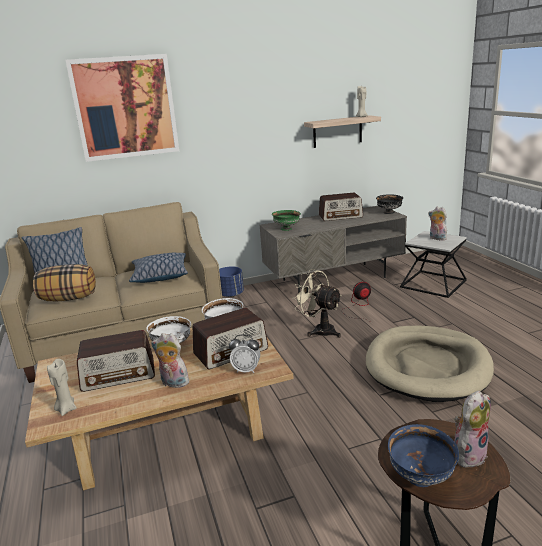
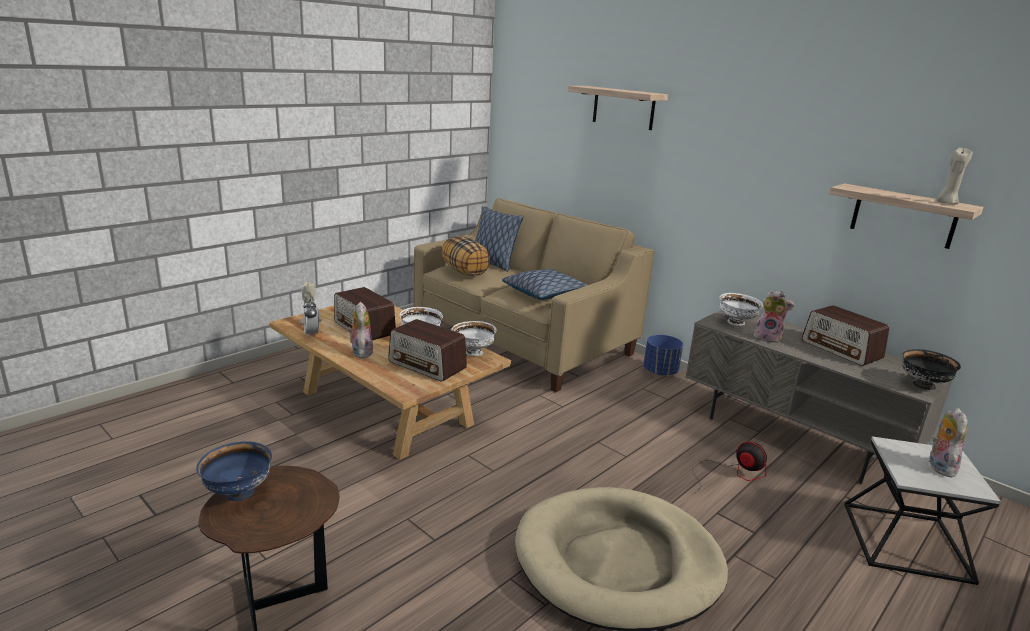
camera: 60 degrees right, 0 degrees up
picture [66,54,179,162] -> shelf [568,86,668,130]
alarm clock [229,334,260,373] -> alarm clock moved to [304,299,319,337]
green bowl [272,210,301,231] -> white bowl [719,293,763,326]
beige fan [292,269,342,338] -> none
plush toy [454,390,491,468] -> plush toy moved to [754,289,794,343]

